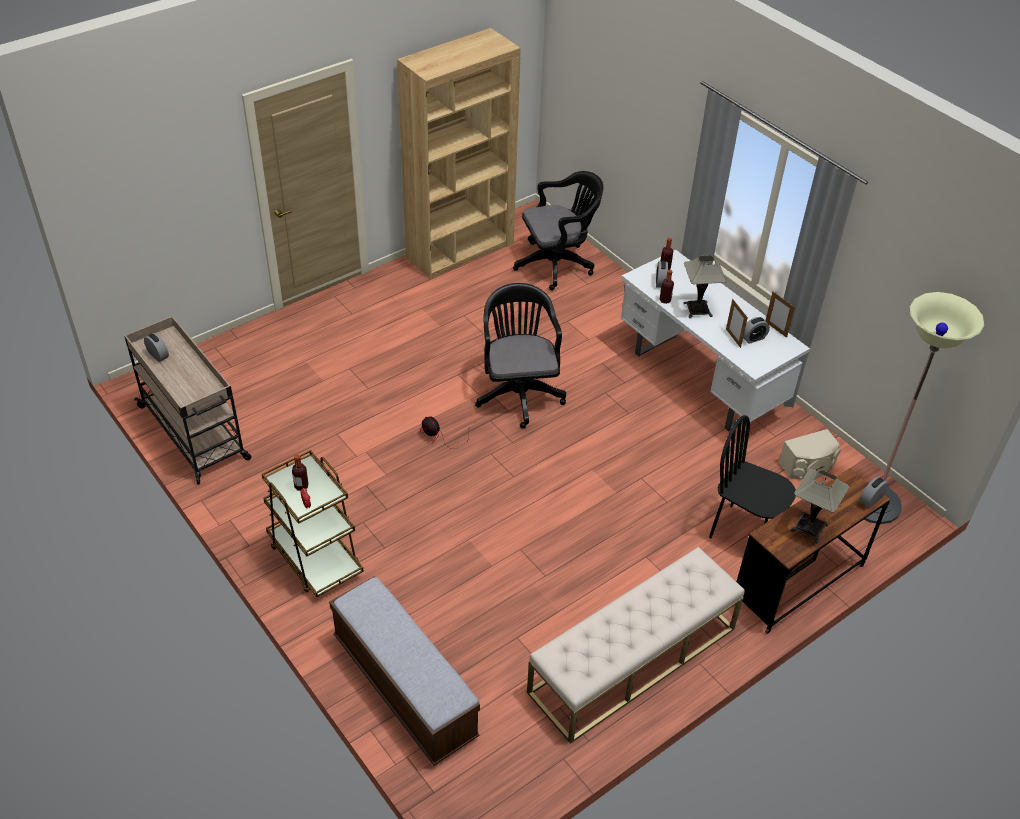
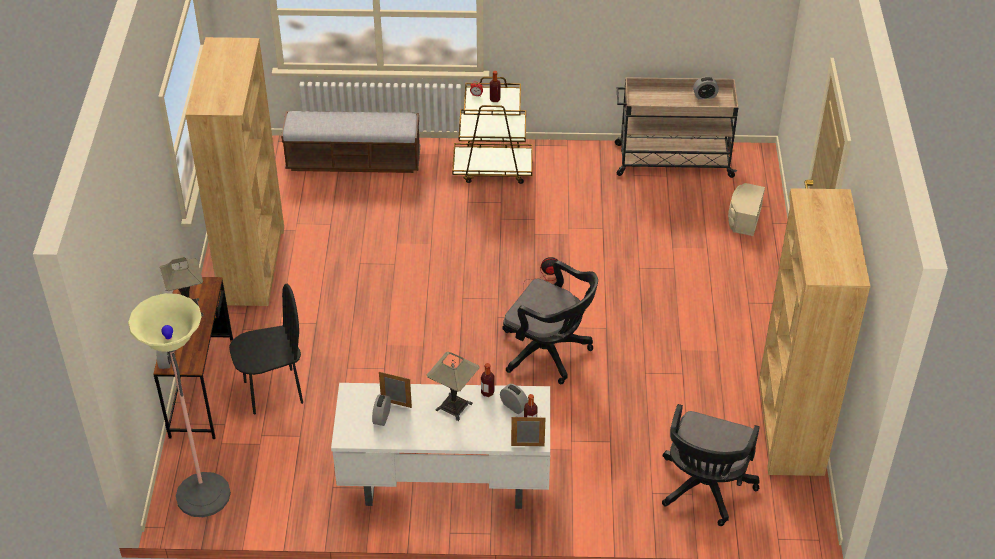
camera: 130 degrees right, 0 degrees up
beige bench [527,547,745,744] -> brown bookcase [186,37,284,306]
picture frame [766,291,795,338] -> picture frame moved to [511,416,545,446]
beige speaker [779,429,841,480] -> beige speaker moved to [728,183,765,236]

